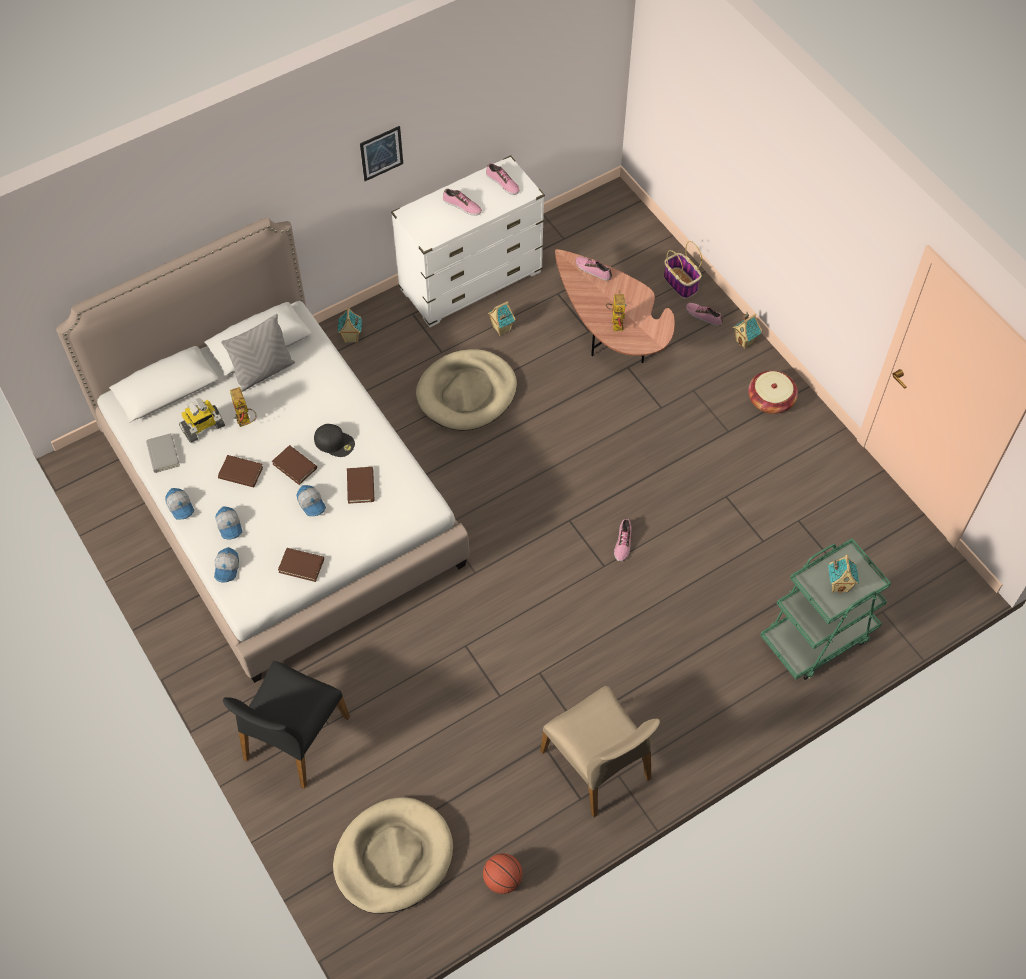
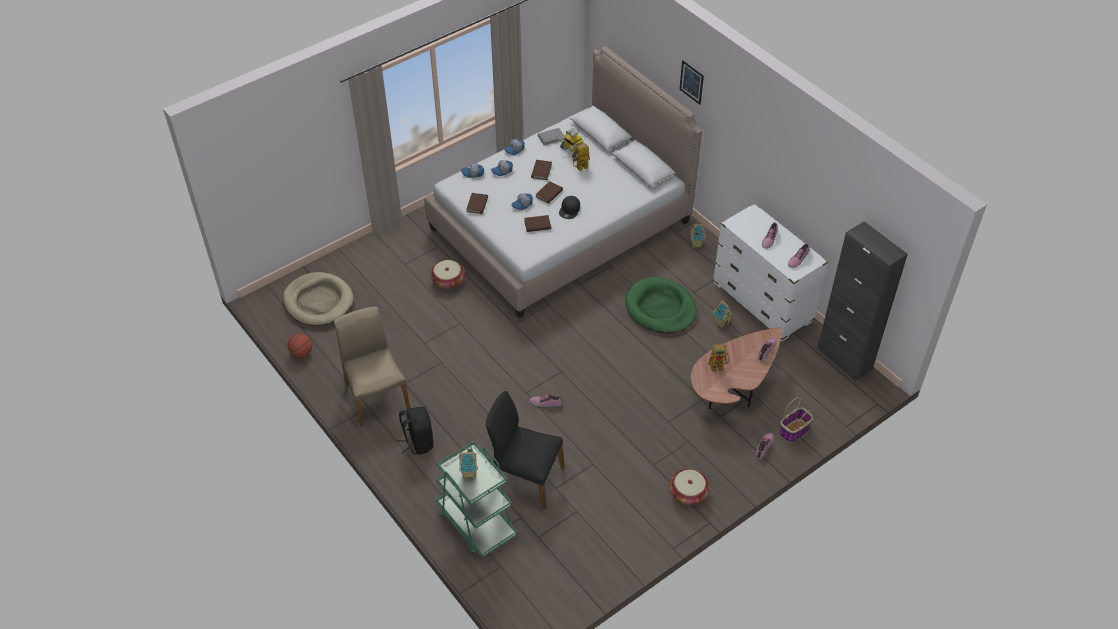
camera: 85 degrees right, 10 degrees down
grey pillow [221,314,295,392] -> none
black chair [223,661,350,789] -> black chair moved to [486,391,564,509]
picture [360,126,403,181] -> picture moved to [680,60,704,105]
beige dog bed [416,349,517,431] -> green dog bed [625,277,697,333]
beige chair [540,686,660,817] -> beige chair turned 105 degrees clockwise [334,307,410,427]
toy house [733,313,762,349] -> none
none -> black backpack [397,407,433,455]
none -> basket [430,260,465,289]
none -> black cabinet [817,221,908,381]

